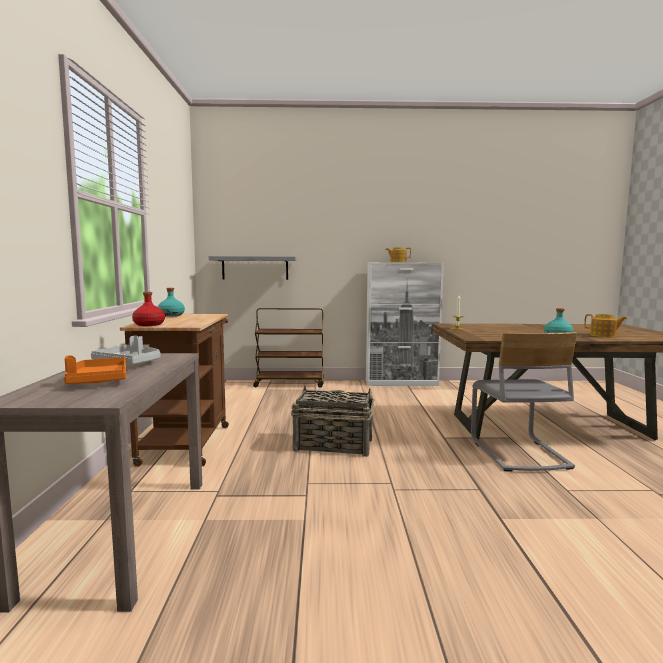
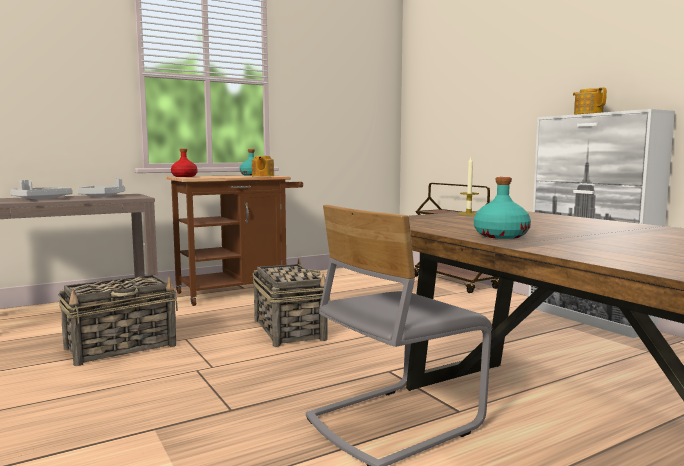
camera: 60 degrees right, 0 degrees up
orange tray [64,355,126,384] -> grey tray [10,180,73,199]
grey shelf [209,256,297,280] -> none
teapot [584,314,627,338] -> teapot moved to [252,156,274,177]
none -> basket [58,275,178,366]

